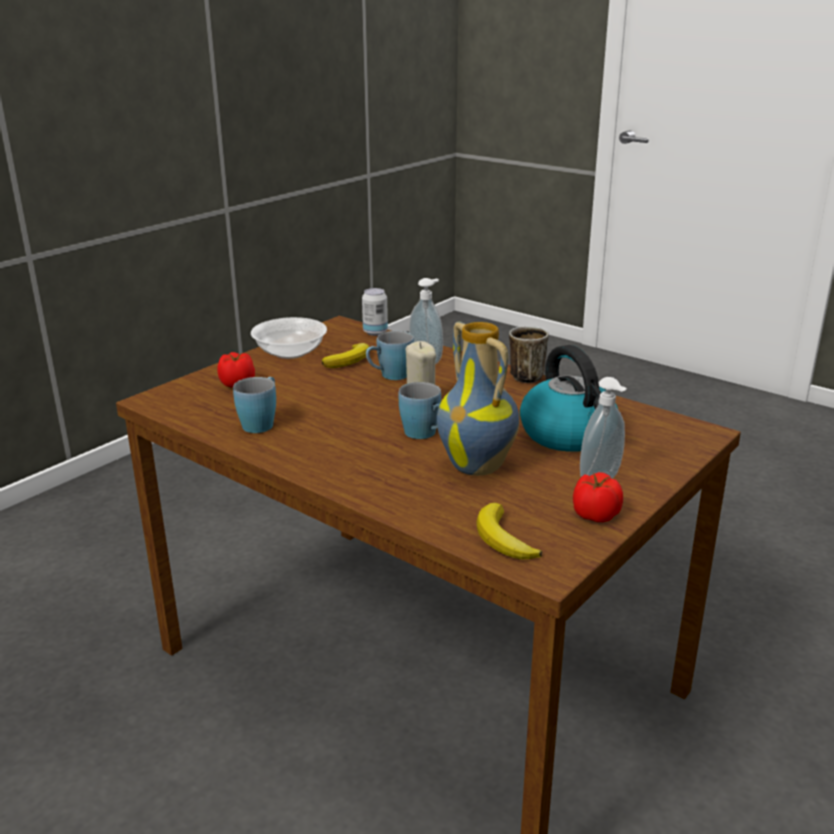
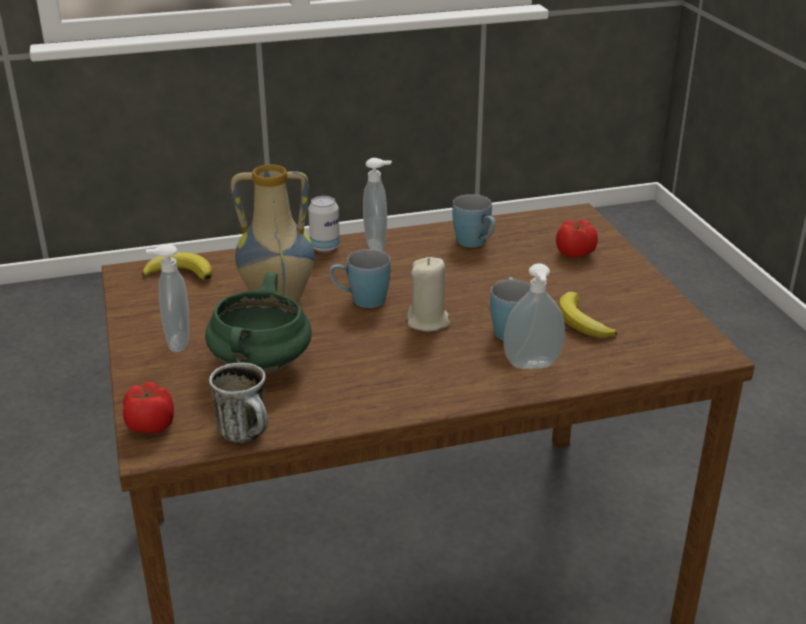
camera: 125 degrees right, 5 degrees up
bowl [251,317,327,359] -> none
can [362,288,388,336] -> can moved to [308,196,340,253]
mug [509,326,549,383] -> mug moved to [209,362,268,443]
kettle [520,345,618,452] -> green cooking pot [205,272,312,374]
tomato [573,472,623,522] -> tomato moved to [123,382,174,433]
none -> soap dispenser [363,158,392,251]

